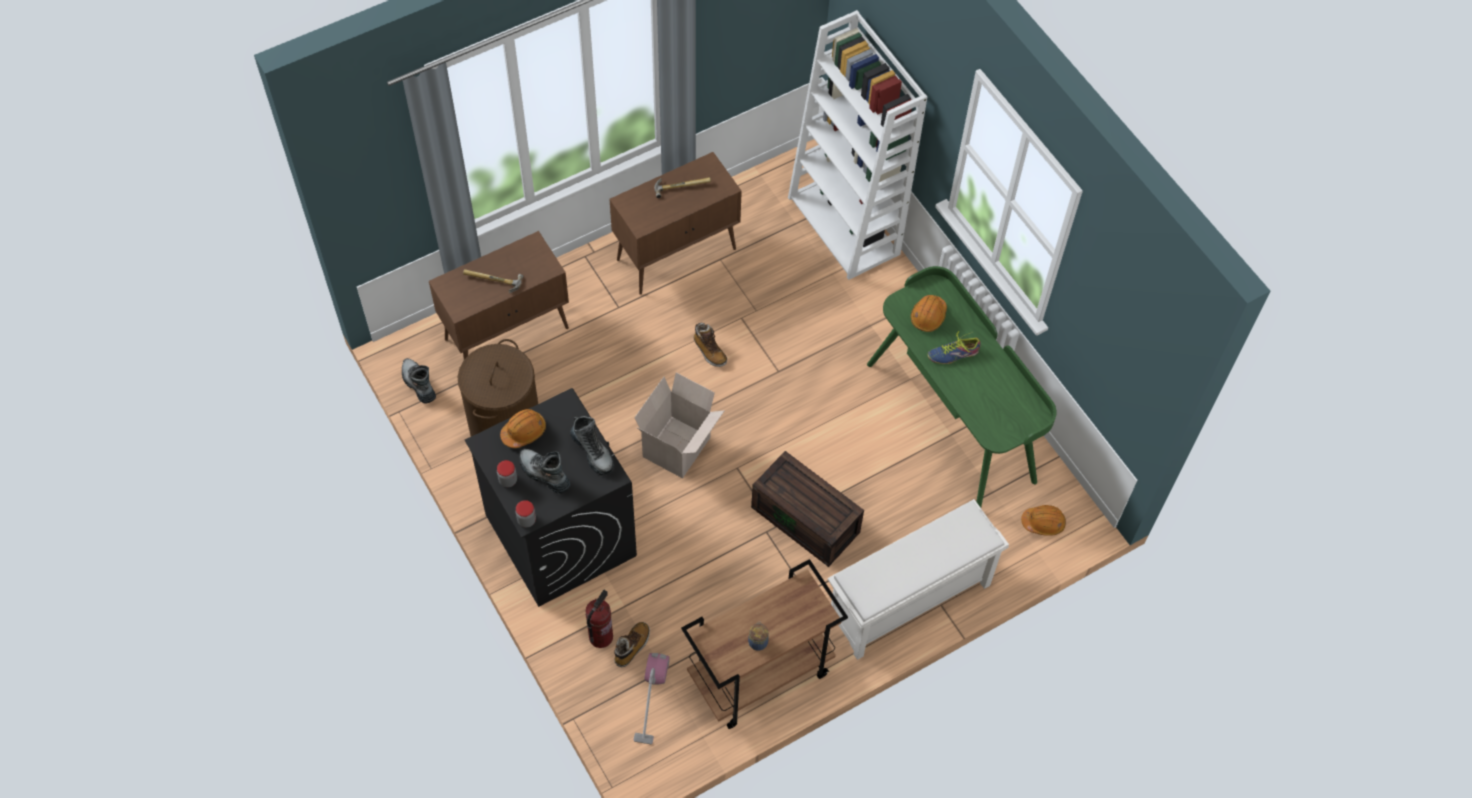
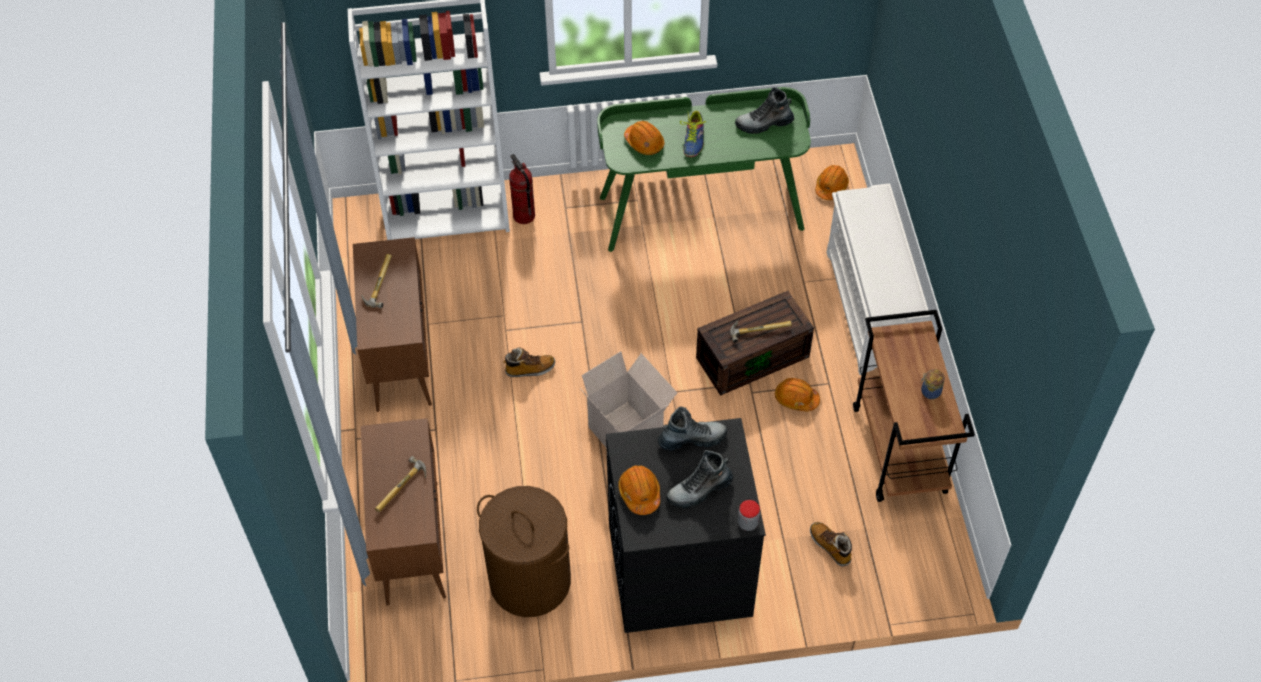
camera: 65 degrees left, 5 degrees down
boot [402,358,436,404] -> boot moved to [735,87,794,134]
jar [497,460,517,487] -> none
fire extinguisher [585,590,613,648] -> fire extinguisher moved to [509,154,535,224]
vacuum cleaner [633,653,670,744] -> none
none -> hammer [730,321,792,343]
none -> orange hard hat [775,378,820,411]

